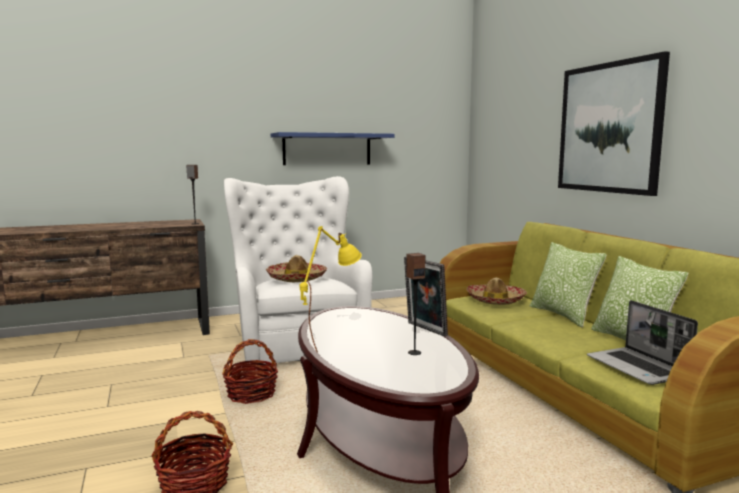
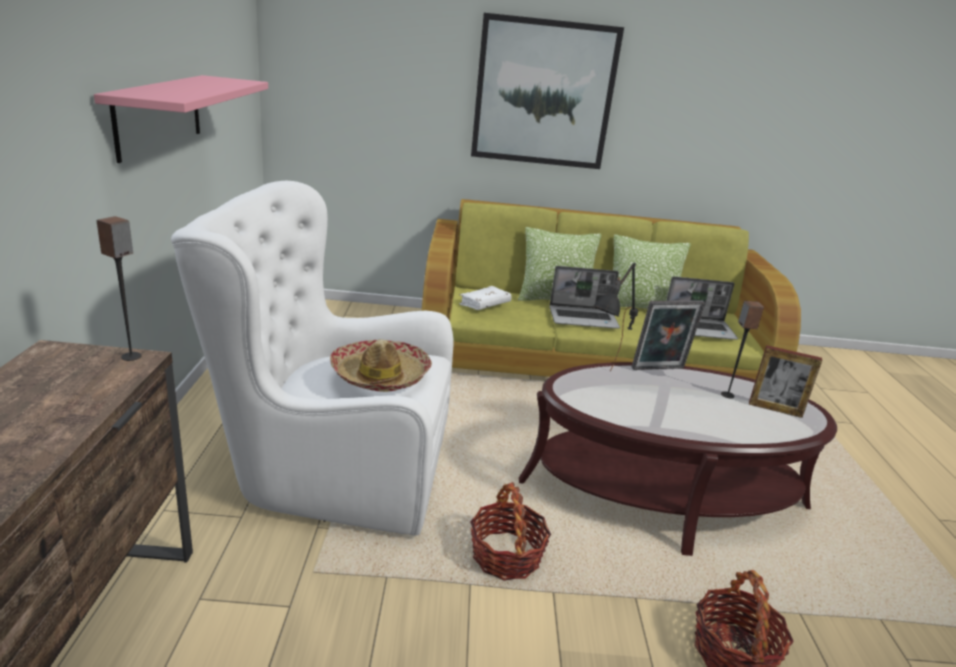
camera: 70 degrees left, 15 degrees up
blue shelf [271,132,394,165] -> pink shelf [94,75,268,163]
yellow table lamp [299,226,362,353] -> none
hat [466,278,527,305] -> white book [459,286,512,310]
none -> laptop [549,266,620,329]
none -> black table lamp [593,263,638,371]
none -> picture frame [749,345,822,418]

